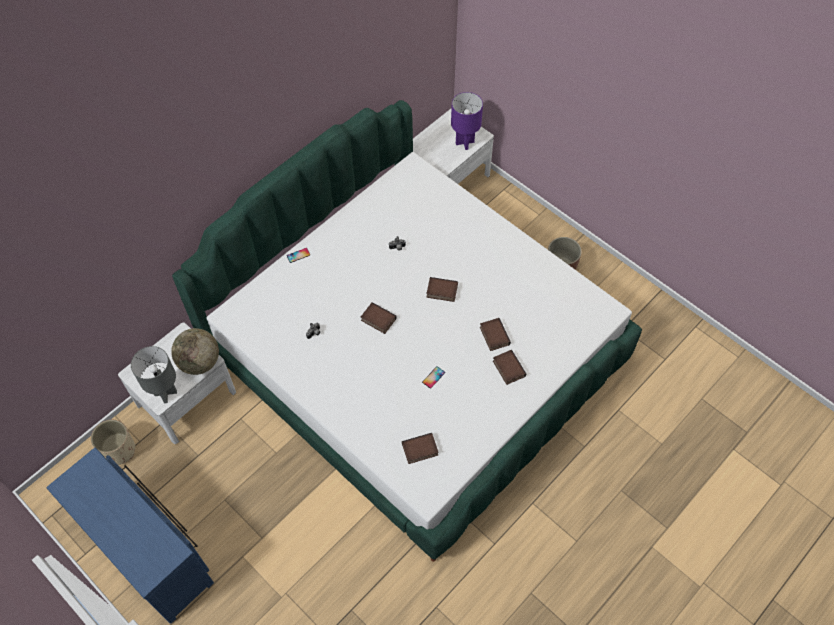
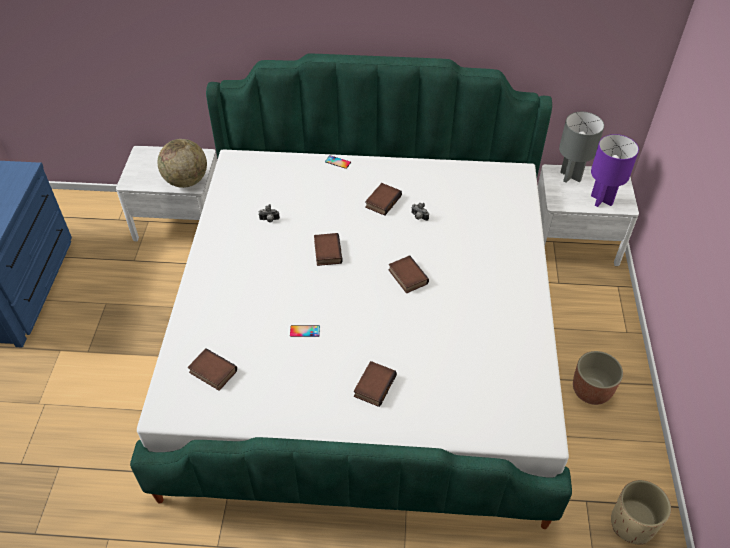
camera: 50 degrees right, 10 degrees down
beige planter [91,420,135,465] -> beige planter moved to [611,480,671,545]
grey table lamp [131,346,177,403] -> grey table lamp moved to [559,112,604,183]
book [480,318,511,351] -> book moved to [365,183,402,216]

